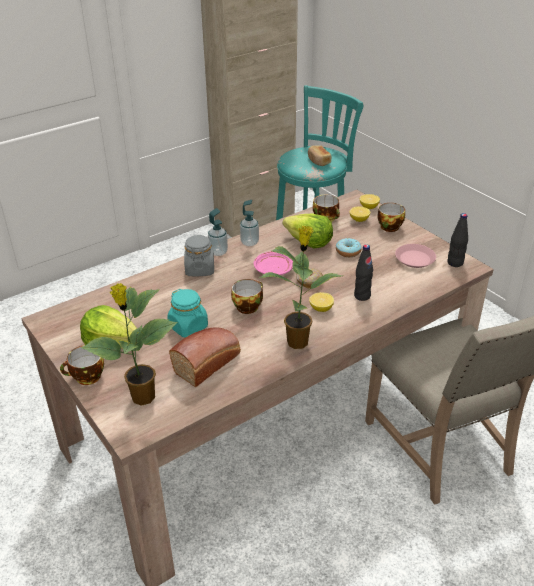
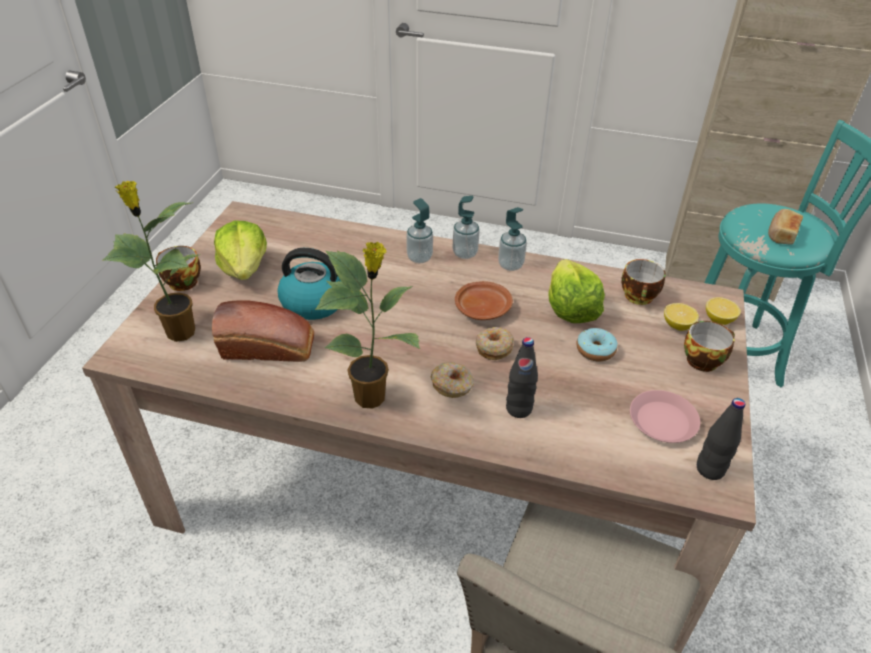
camera: 50 degrees right, 5 degrees up
turquoise jar [167,289,208,337] -> kettle [277,248,341,320]
grey jar [184,235,214,276] -> soap dispenser [406,198,433,263]
cup [231,279,263,314] -> none
pink plate [254,251,293,275] -> brown plate [455,281,513,320]
lemon [309,292,334,312] -> donut [431,362,474,398]

